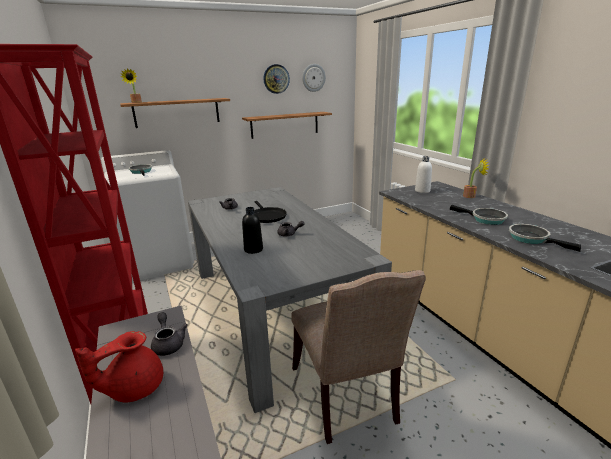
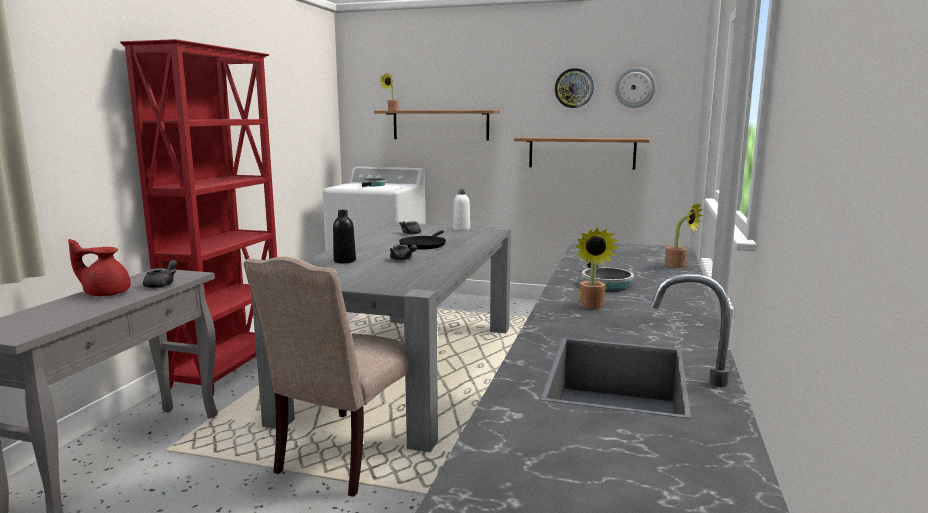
camera: 40 degrees right, 10 degrees down
white bottle [415,156,432,193] -> white bottle moved to [453,189,470,231]
frying pan [509,224,581,252] -> potted plant [575,227,619,309]

